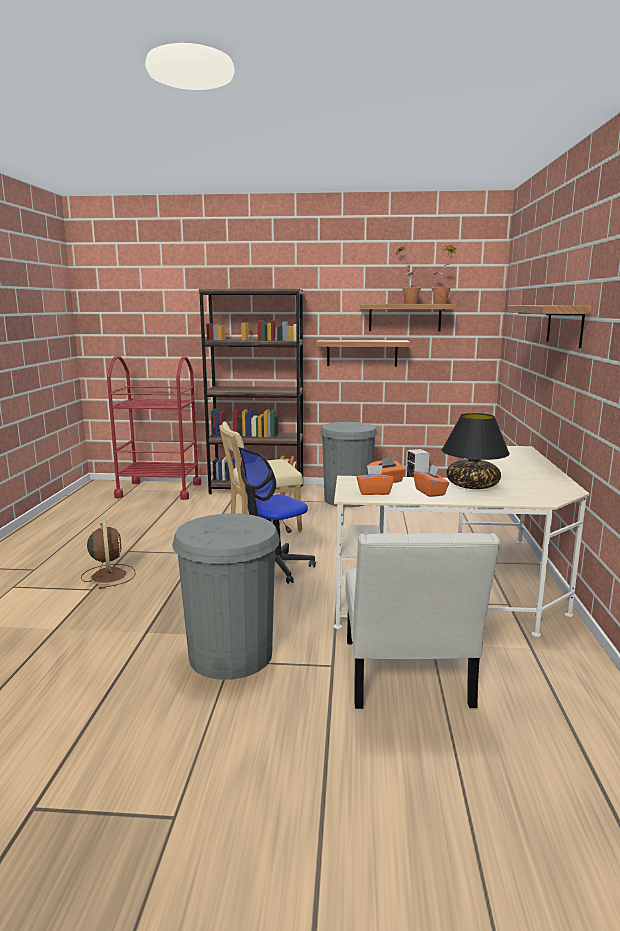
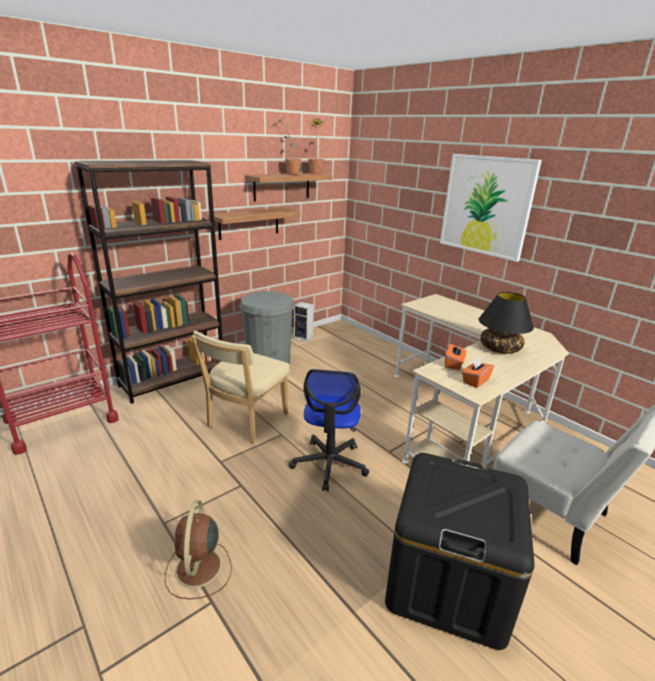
camera: 45 degrees left, 10 degrees up
brown fan [81,517,136,589] -> brown fan turned 120 degrees counterclockwise [165,500,232,599]
grey trash can [172,514,280,680] -> black storage box [385,453,535,650]
orange tissue box [414,465,449,497] -> none
shelf [507,305,592,348] -> picture [440,154,542,262]

